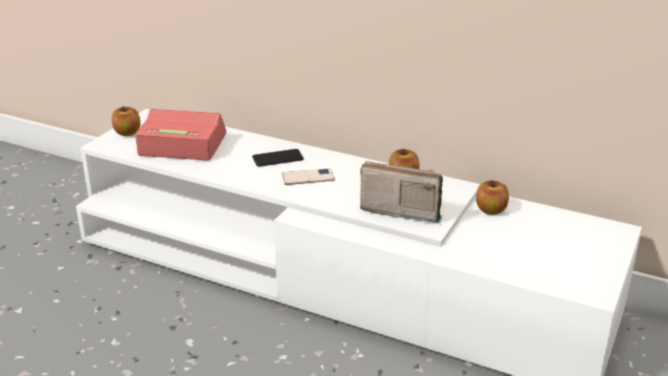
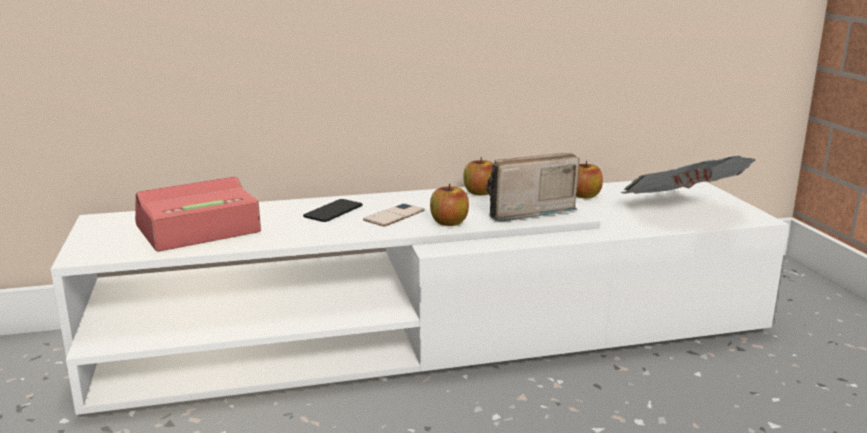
camera: 40 degrees left, 10 degrees down
apple [112,106,141,136] -> apple moved to [430,183,469,226]
none -> newspaper [621,156,756,194]

